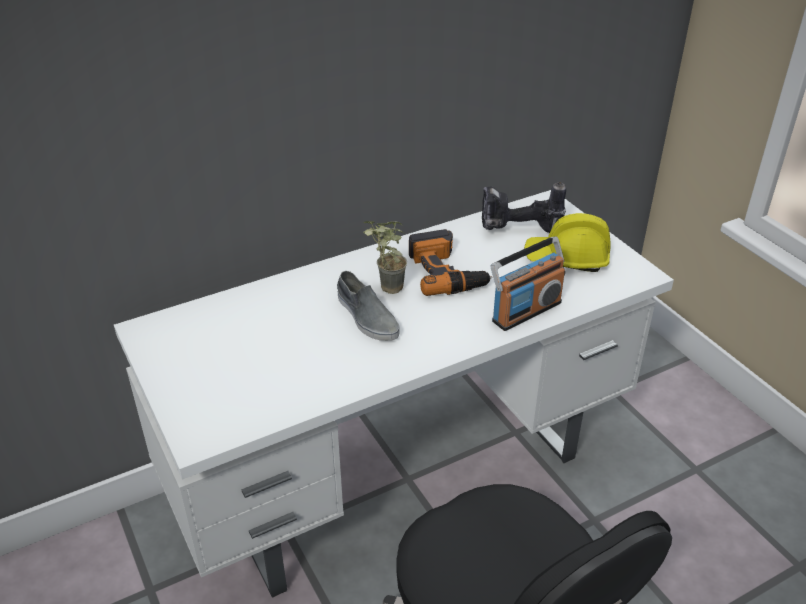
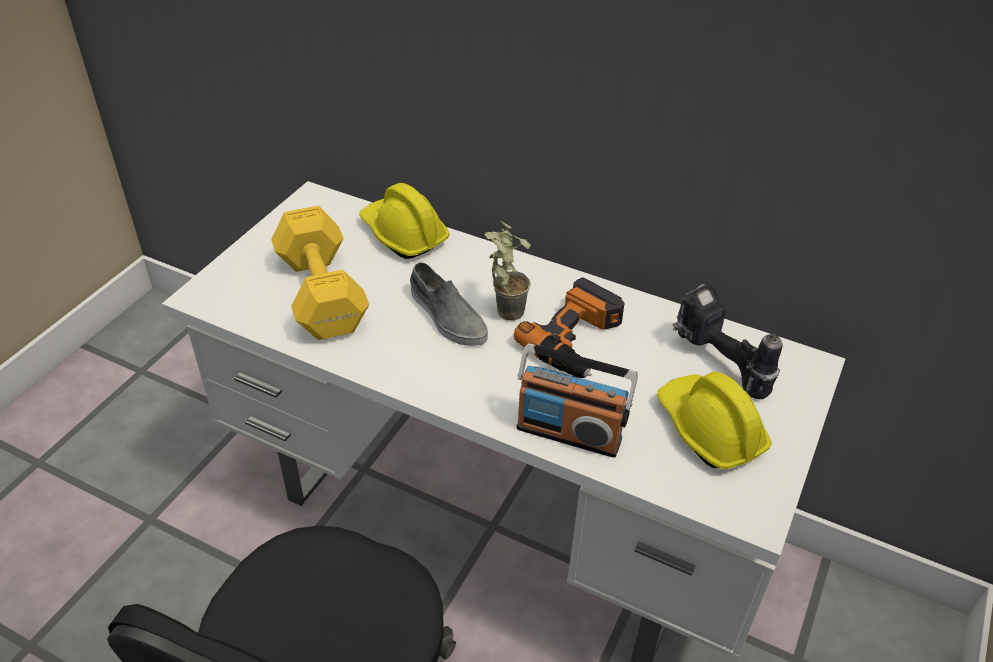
camera: 55 degrees right, 5 degrees up
grey shoe [337,271,400,341] -> grey shoe turned 60 degrees counterclockwise [410,262,488,346]
none -> yellow dumbbell [271,206,369,340]
none -> yellow hard hat [359,183,450,259]

